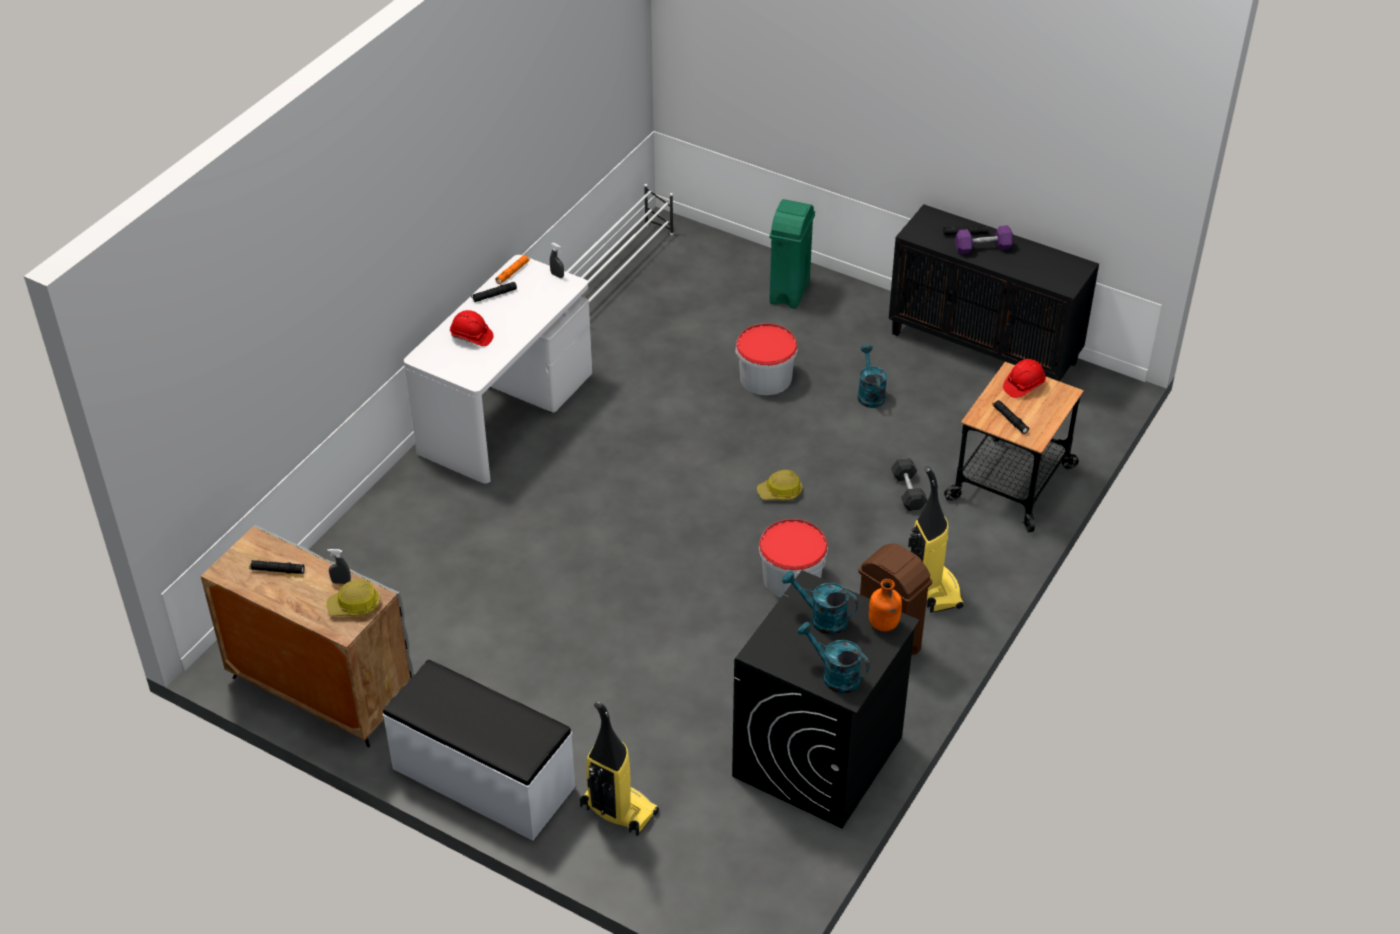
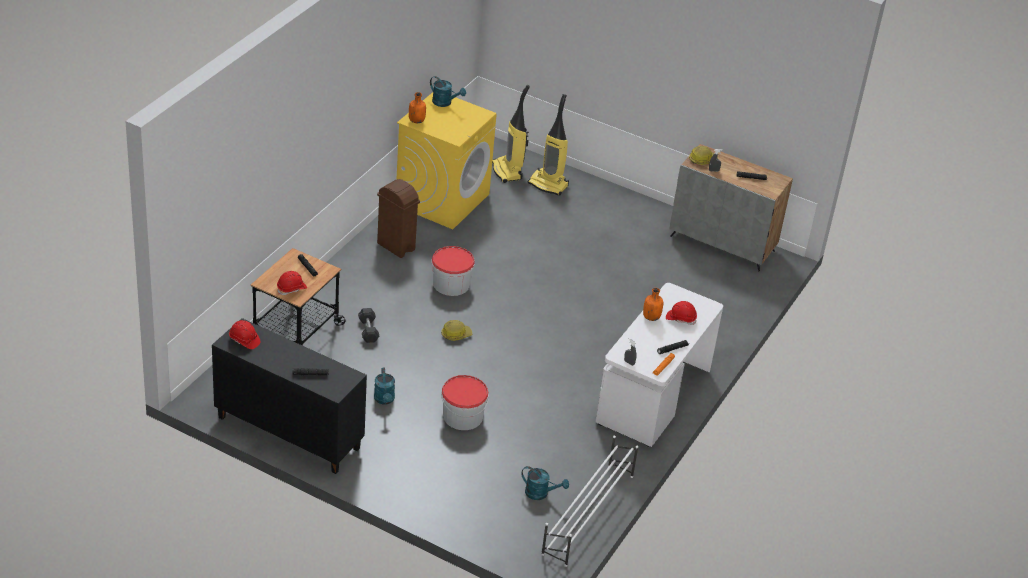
camera: 175 degrees right, 5 degrees down
white bench [383,660,575,840] -> none
black washing machine [732,570,920,829] -> yellow washing machine [396,92,497,229]
green trash can [769,199,815,309] -> none
turquoise watering can [782,570,859,635] -> turquoise watering can moved to [521,466,569,500]
vacuum cleaner [908,466,964,613] -> vacuum cleaner moved to [492,85,530,183]
purple dumbbell [955,225,1013,254] -> none
none -> red hard hat [229,320,260,349]
none -> orange bottle [643,288,663,321]

